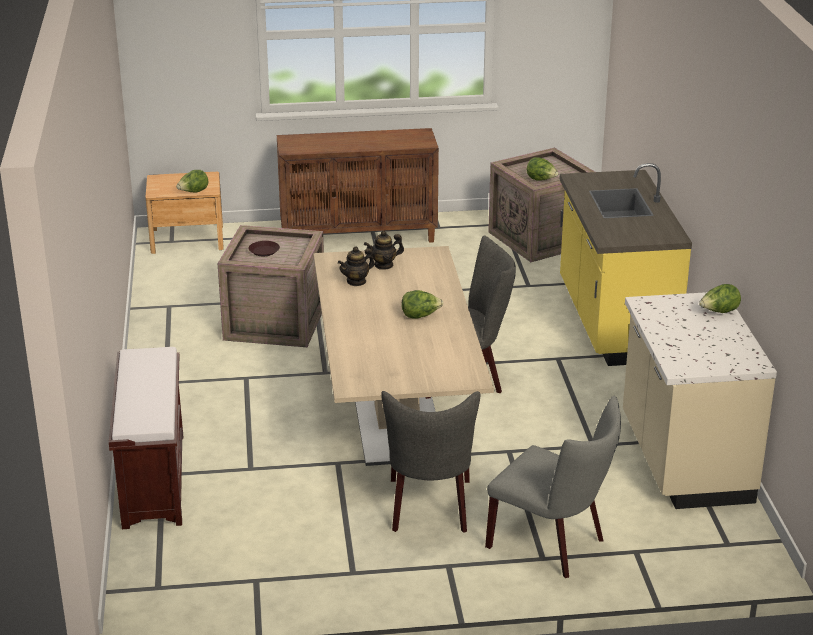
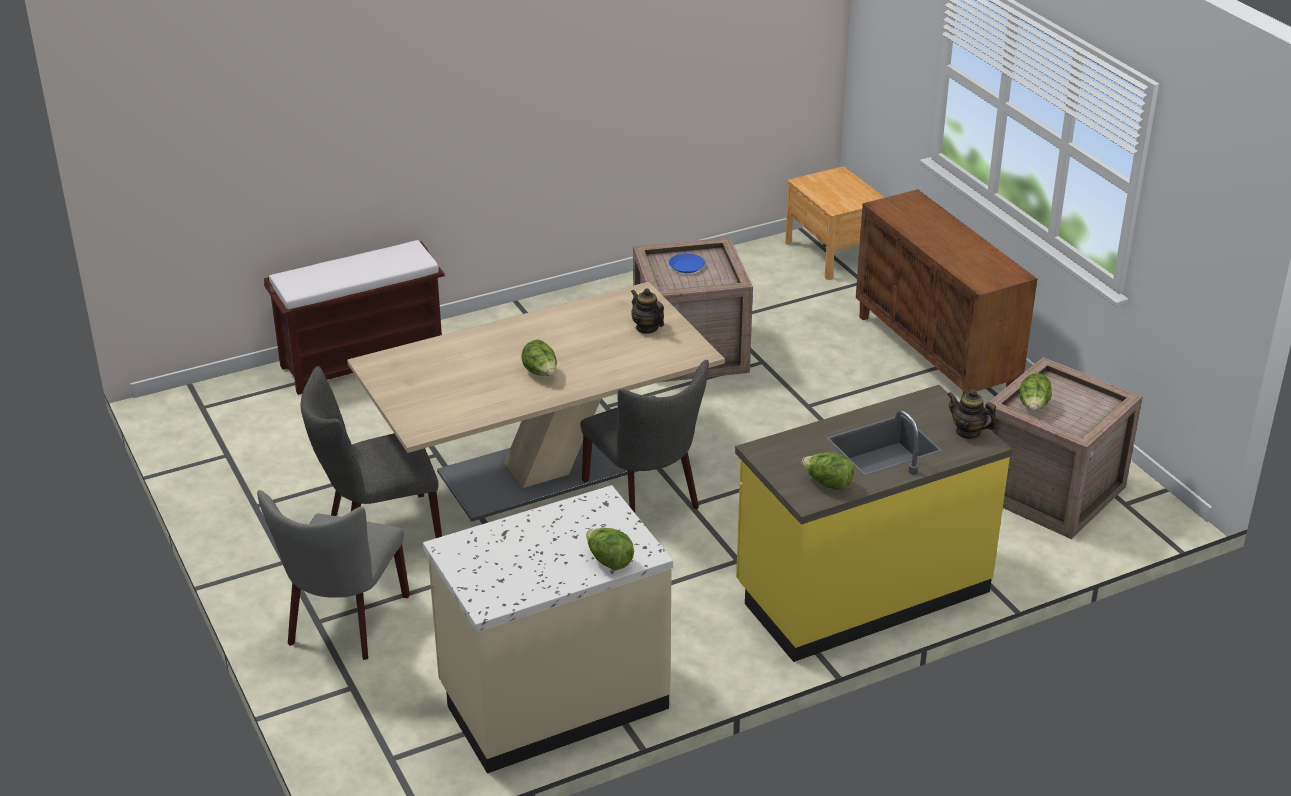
camera: 70 degrees right, 5 degrees up
lettuce [176,170,208,193] -> lettuce moved to [801,453,854,490]
brown plate [248,241,280,256] -> blue plate [669,253,705,273]
teapot [338,246,375,286] -> teapot moved to [947,389,997,439]

